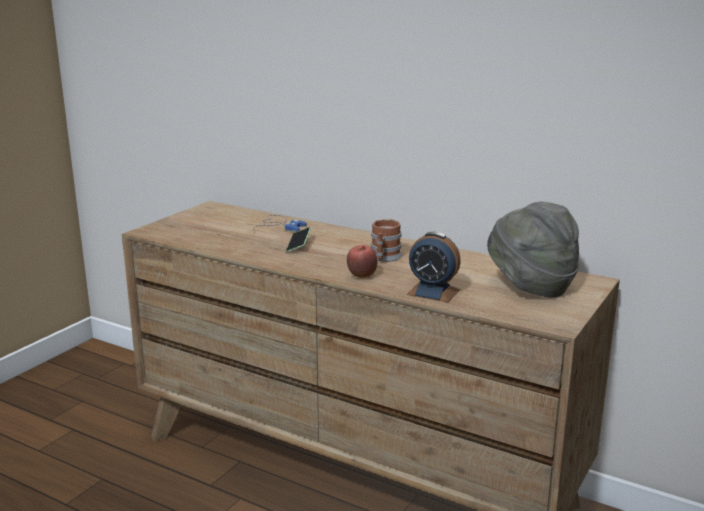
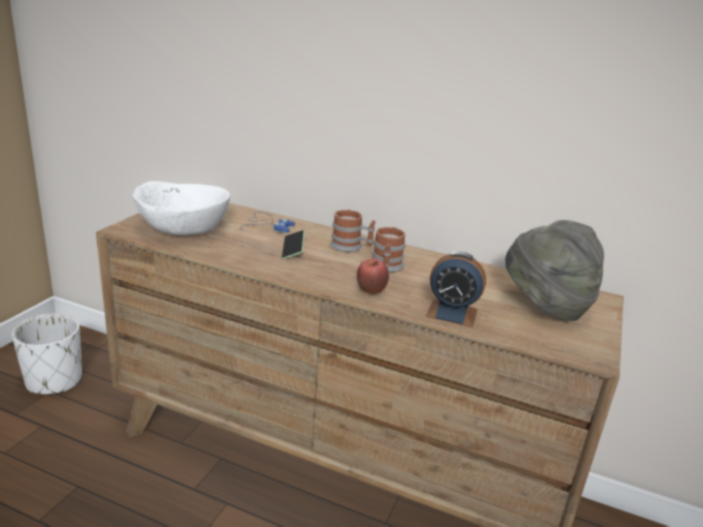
camera: 10 degrees left, 5 degrees up
none -> white planter [12,313,82,394]
none -> white bowl [132,181,230,235]
none -> mug [330,209,376,252]

